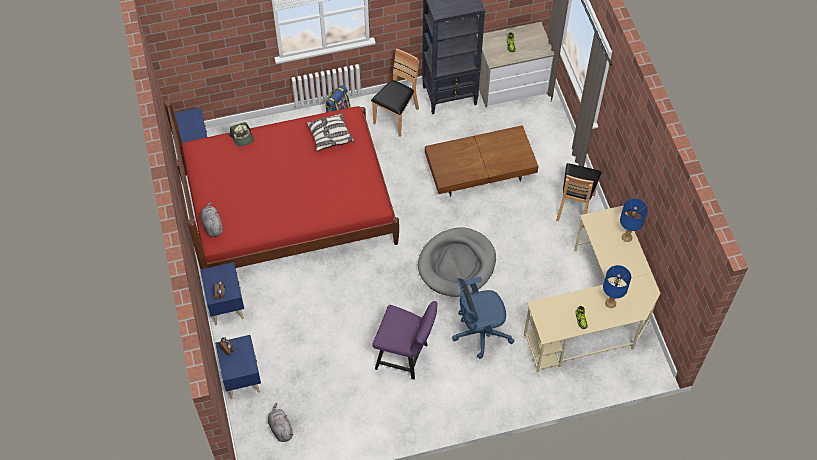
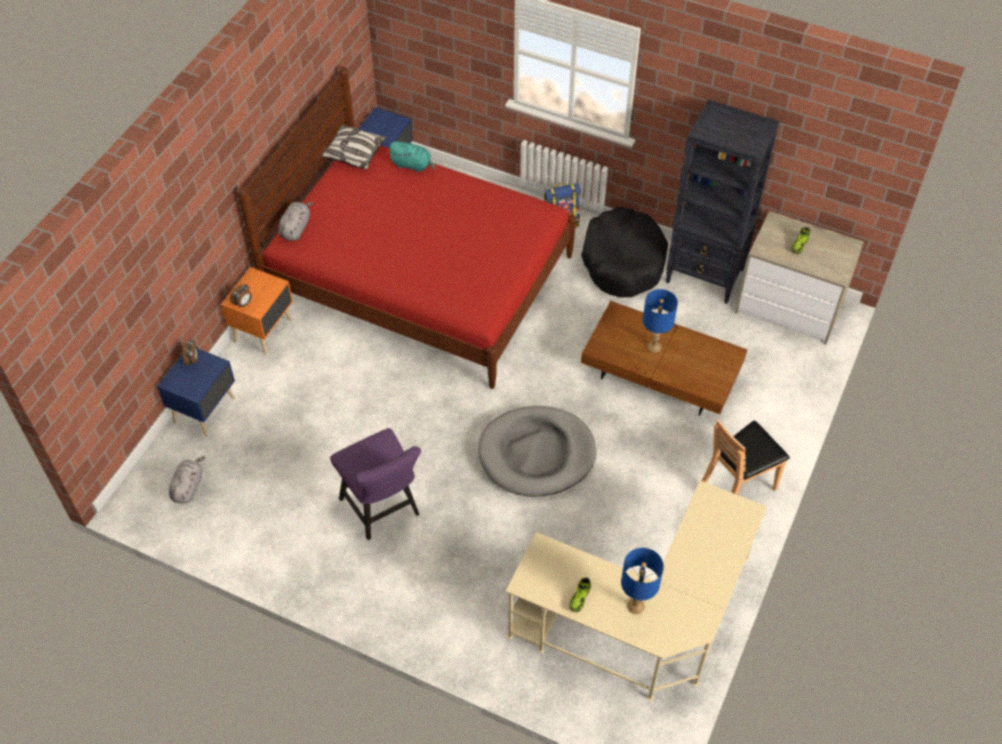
camera: 40 degrees right, 5 degrees down
blue nightstand [200,262,244,325] -> orange nightstand [221,267,293,355]
cap [229,122,254,147] -> turquoise plush toy [388,141,436,172]
pillow [306,113,354,151] -> pillow moved to [322,125,386,170]
brown chair [371,49,419,137] -> black dog bed [581,207,668,298]
blue office chair [452,277,515,359] -> none
blue table lamp [620,199,648,242] -> blue table lamp moved to [643,289,678,353]

